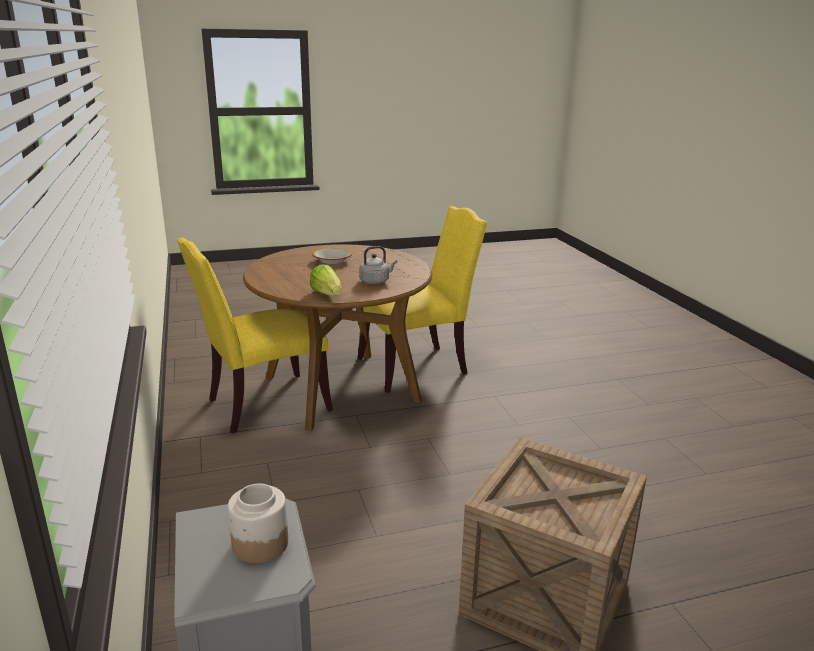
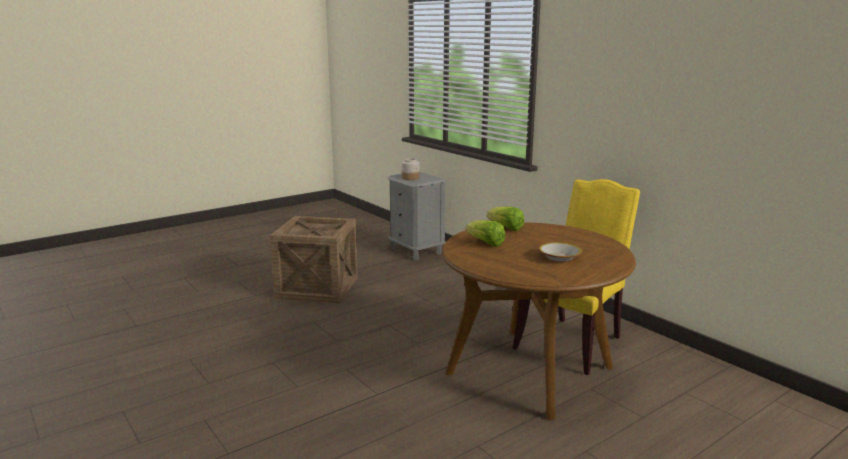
camera: 160 degrees right, 5 degrees down
yellow chair [357,206,487,393] -> none
grey kettle [359,246,397,284] -> lettuce [466,220,505,247]

